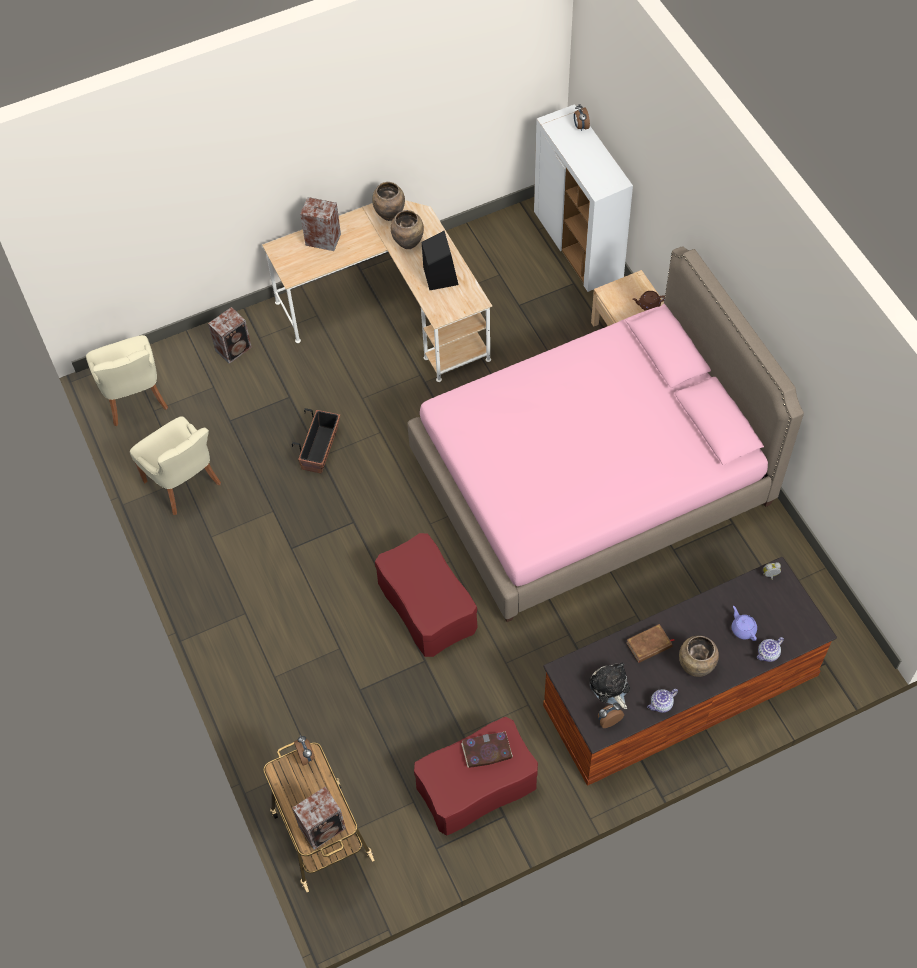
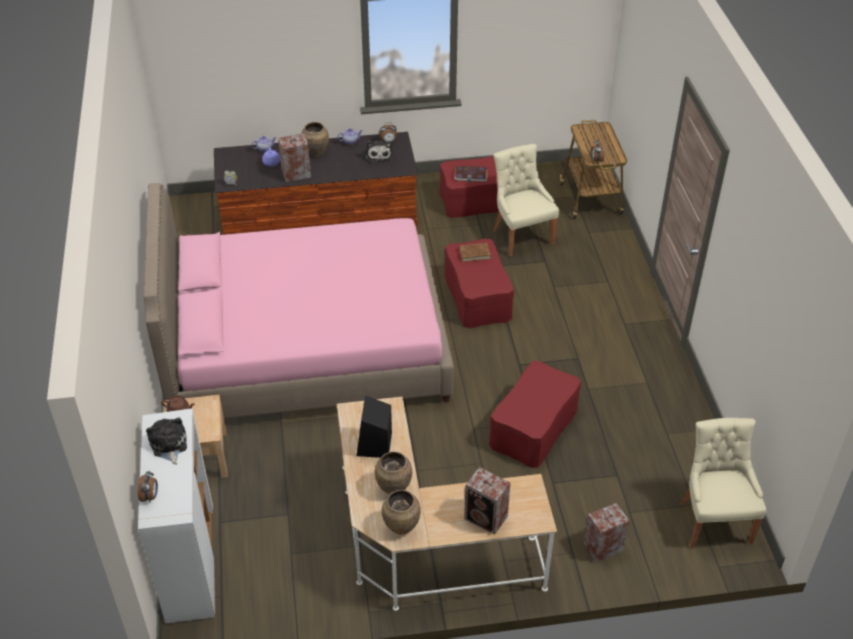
camera: 165 degrees left, 15 degrees down
beige chair [130,416,221,515] -> beige chair moved to [493,144,559,256]
planter [292,408,340,473] -> red ottoman [489,361,581,468]
speaker [292,787,346,850] -> speaker moved to [278,133,311,182]
brown book [626,624,675,663] -> brown book moved to [455,243,491,262]
none -> plush toy [146,417,187,465]

